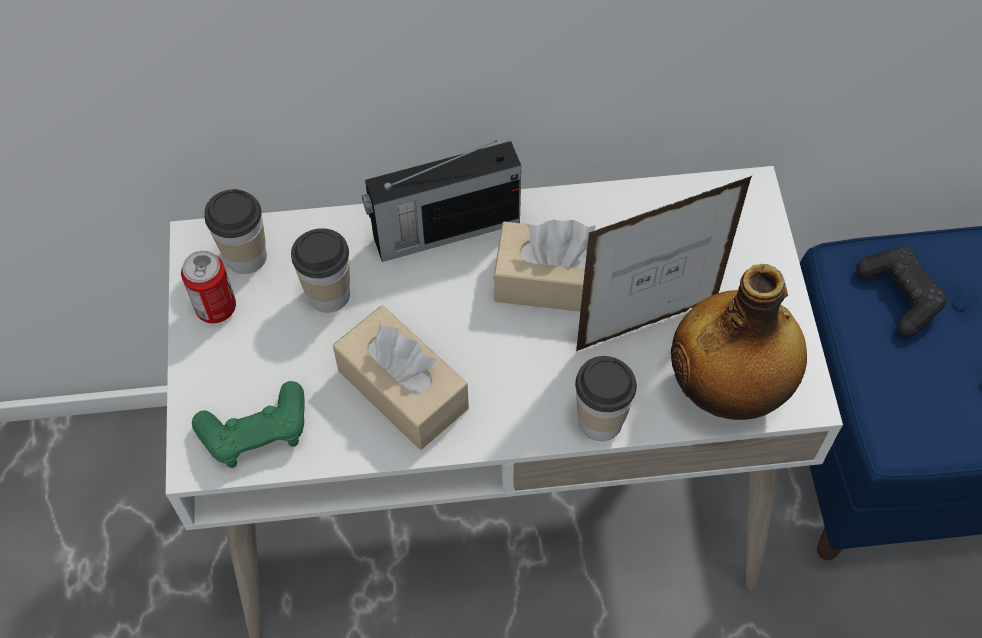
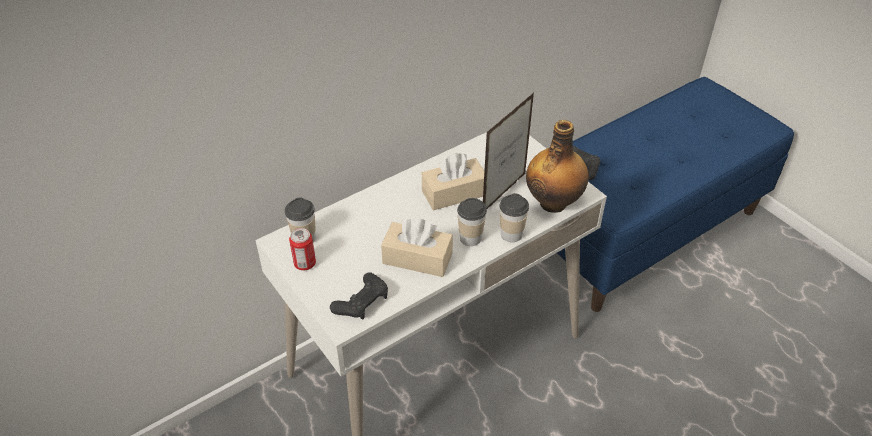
camera: 30 degrees left, 15 degrees down
green game controller [192,381,305,468] -> black game controller [330,272,388,319]
cup [291,228,350,313] -> cup moved to [457,198,487,246]
radio [362,140,521,262] -> none

